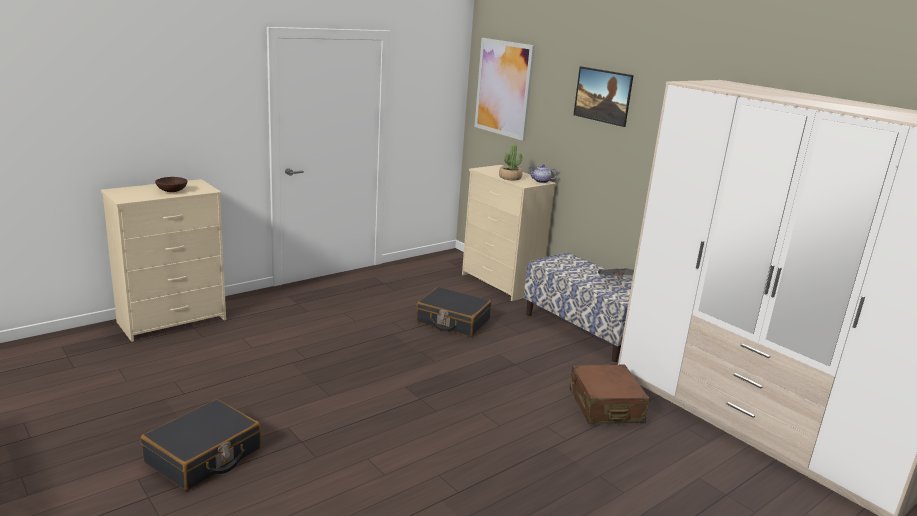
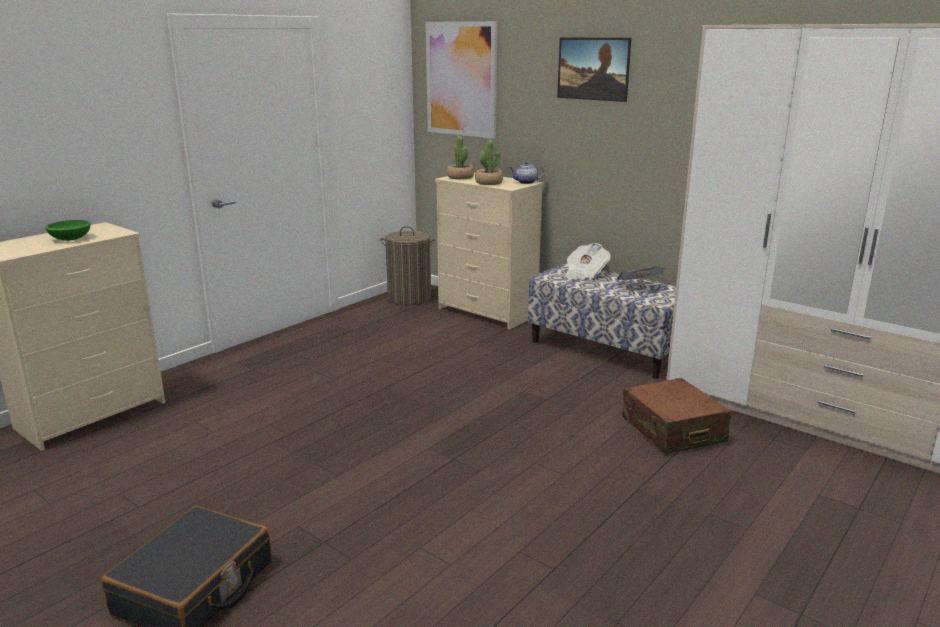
camera: 10 degrees left, 0 degrees up
brown bowl [155,177,187,192] -> green bowl [45,220,91,241]
black suitcase [416,287,491,337] -> none
none -> laundry basket [380,226,436,305]
none -> potted plant [447,136,474,180]
none -> newspaper [565,243,611,279]

